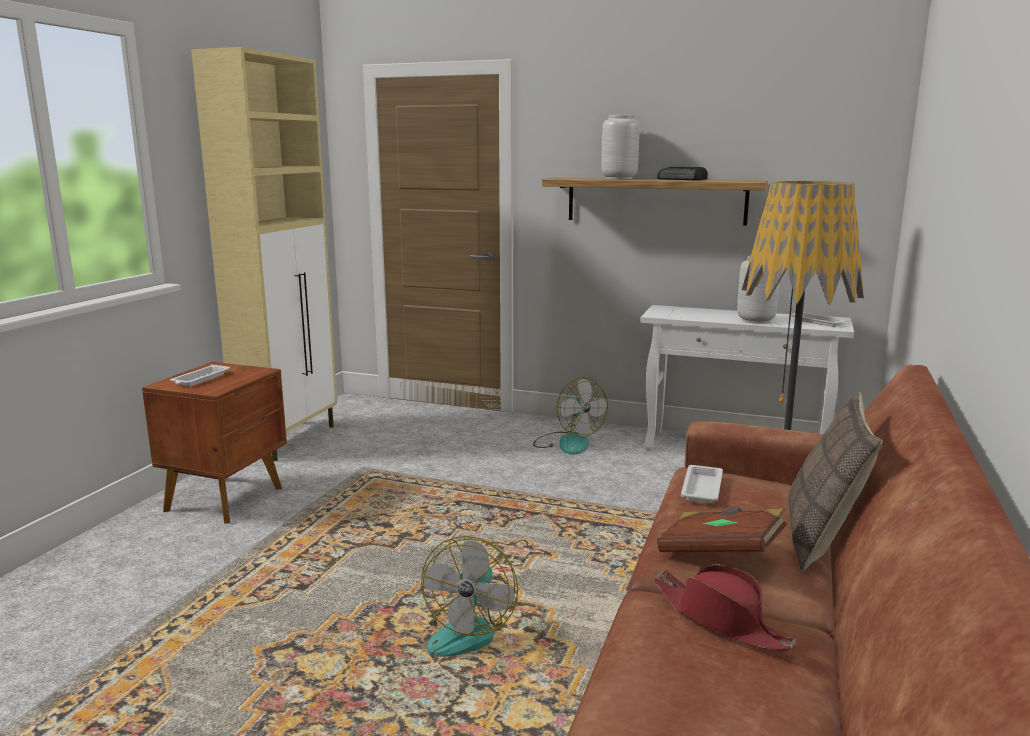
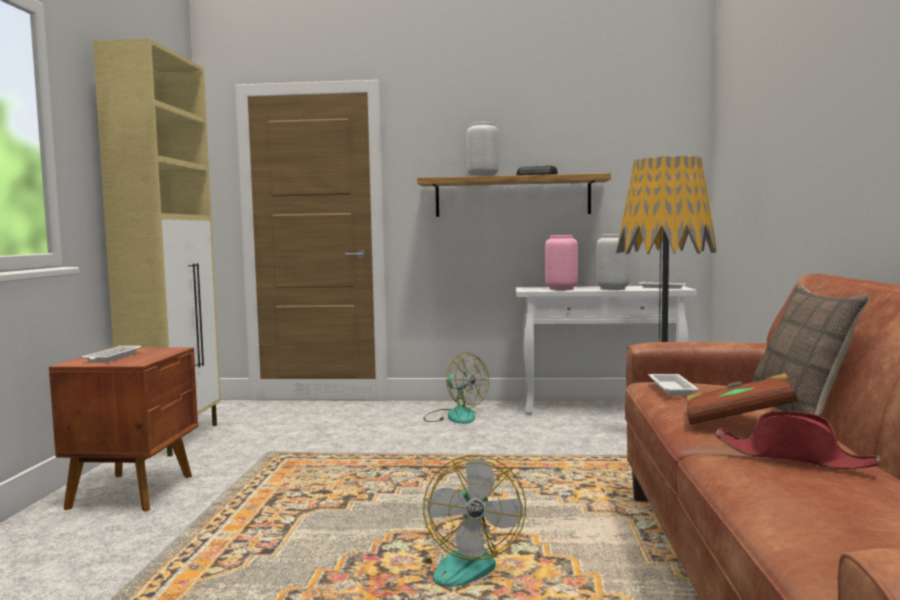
camera: 15 degrees left, 10 degrees down
none -> pink vase [545,235,578,290]

